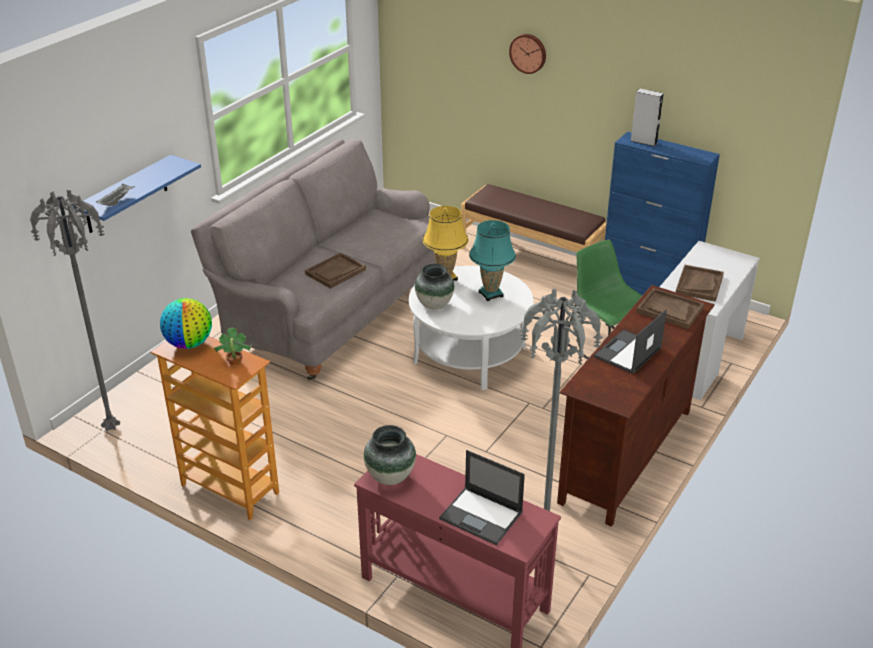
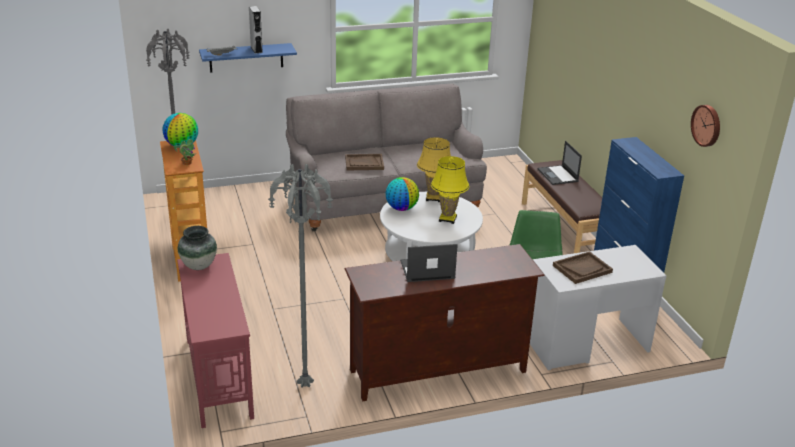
camera: 40 degrees right, 5 degrees down
vase [415,263,454,310] -> globe [386,177,419,211]
laptop [439,450,525,545] -> laptop moved to [538,141,582,185]
turquoise table lamp [469,220,516,301] -> yellow table lamp [431,156,469,224]
wall clock [509,34,546,74] -> wall clock moved to [691,105,720,147]
grey speaker [631,89,663,146] -> grey speaker moved to [249,6,263,53]
brown tray [636,288,704,329] -> none

